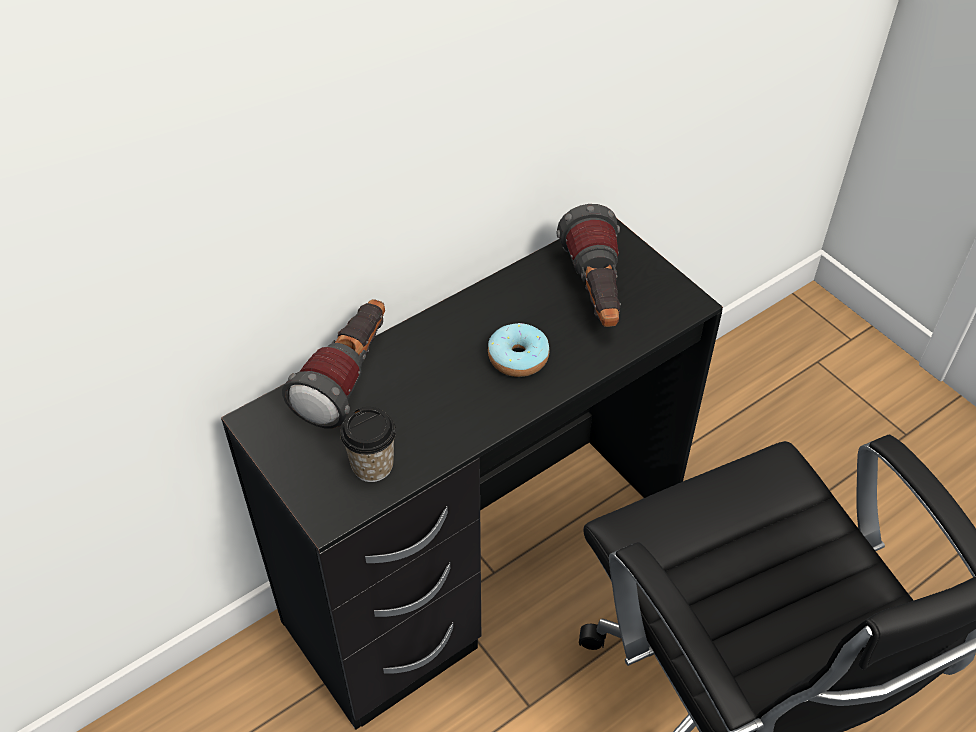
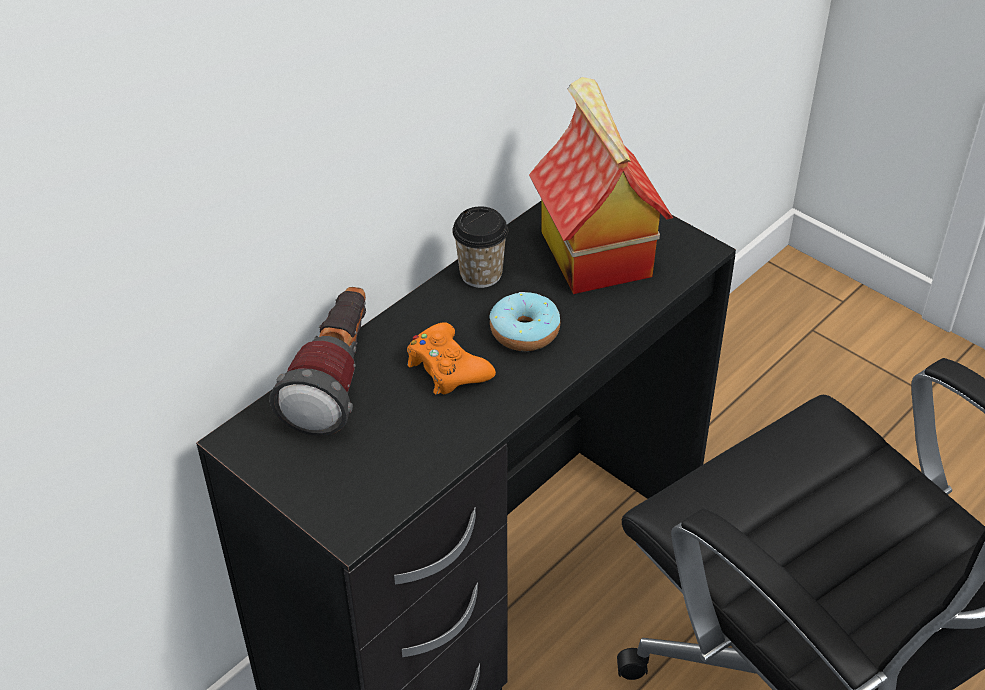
camera: 10 degrees left, 5 degrees down
cup [340,407,396,482] -> cup moved to [452,206,508,288]
flashlight [557,204,621,327] -> toy house [529,77,673,294]
none -> orange game controller [407,322,496,395]

